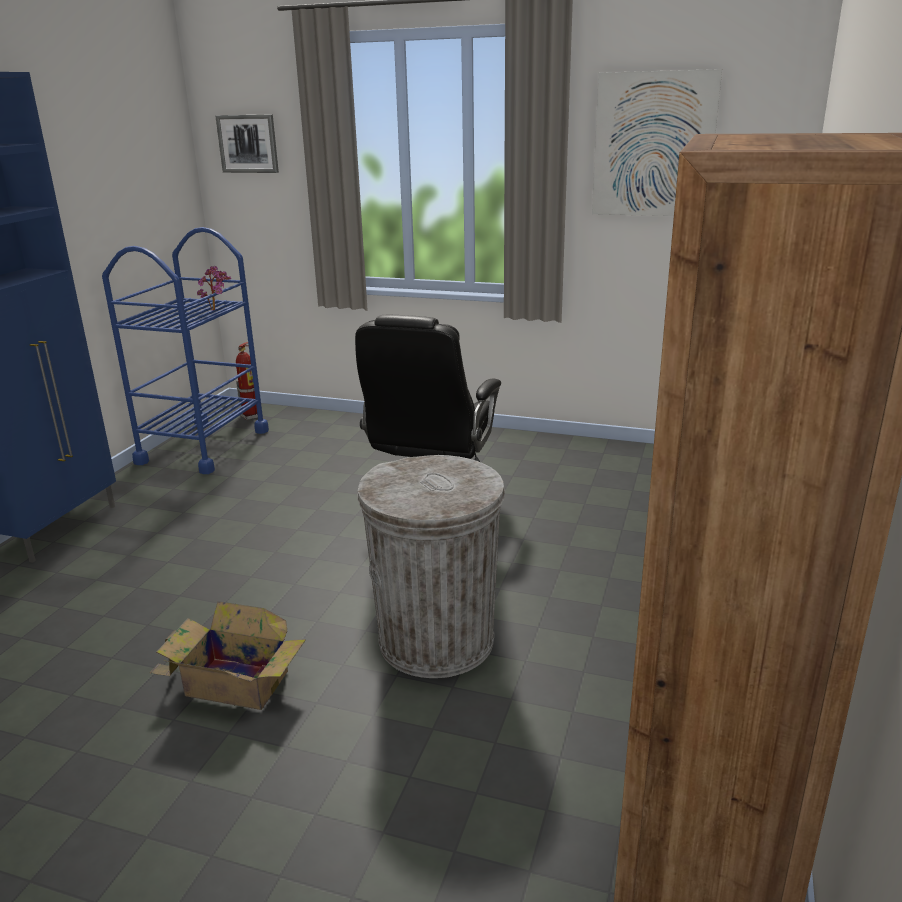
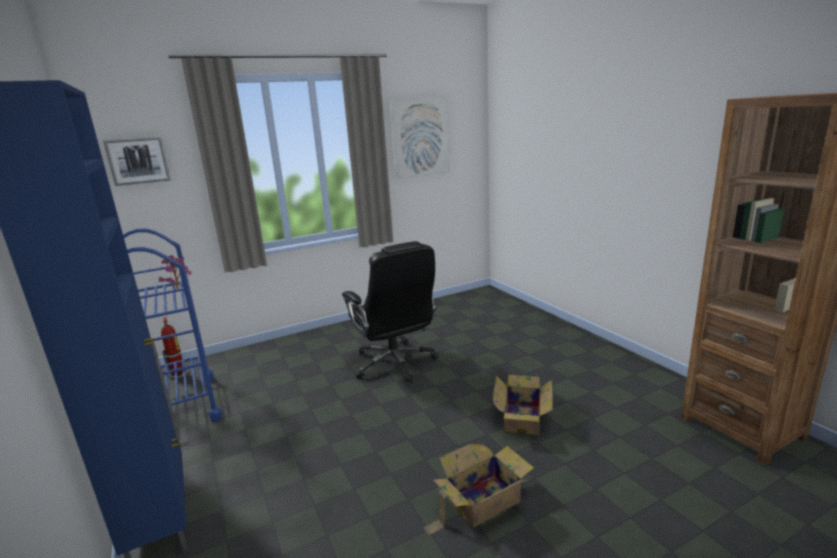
camera: 45 degrees left, 5 degrees down
grey trash can [357,455,505,678] -> cardboard box [493,375,553,435]

